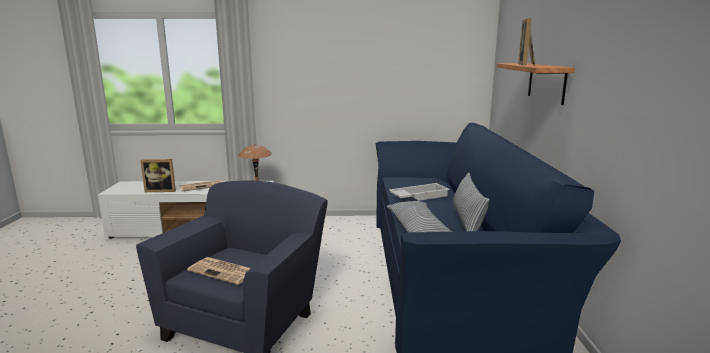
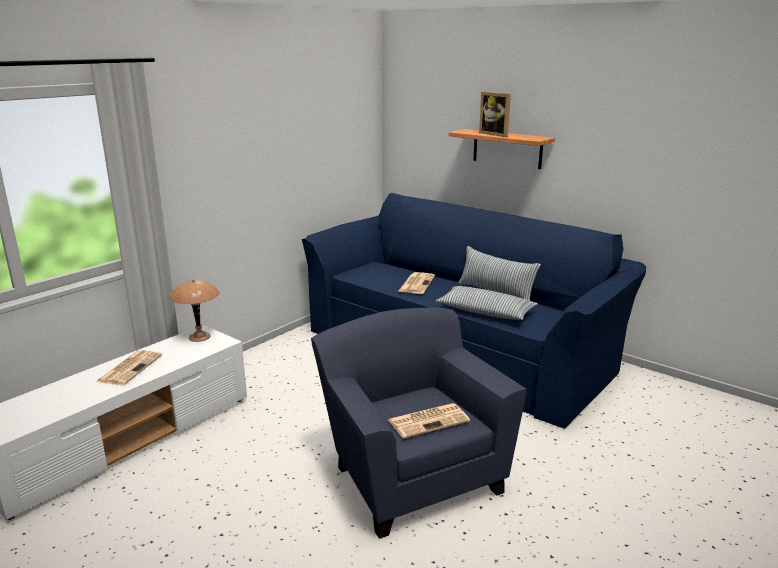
camera: 50 degrees left, 5 degrees up
picture frame [140,159,176,192] -> none
white tray [389,183,450,201] -> newspaper [399,272,435,294]

